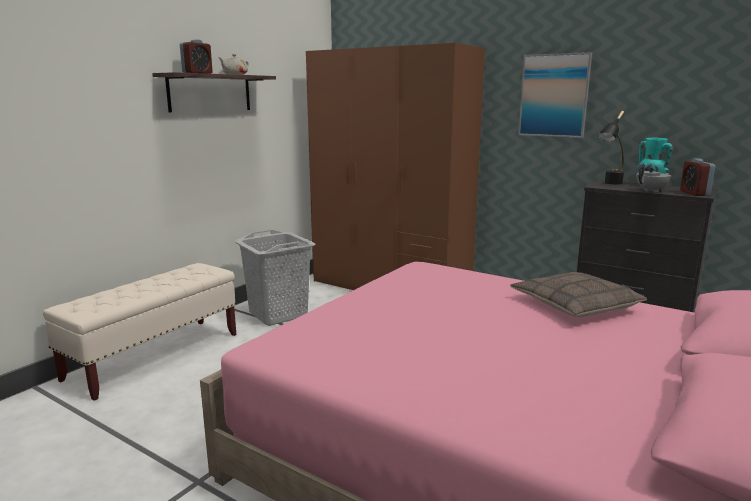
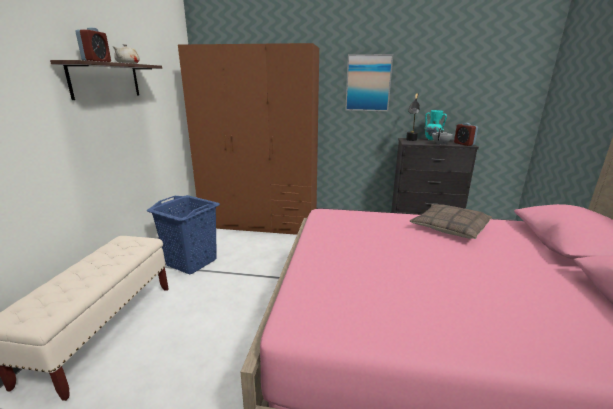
camera: 25 degrees left, 5 degrees up
grey laundry basket [235,230,316,326] -> blue laundry basket [147,195,220,274]

